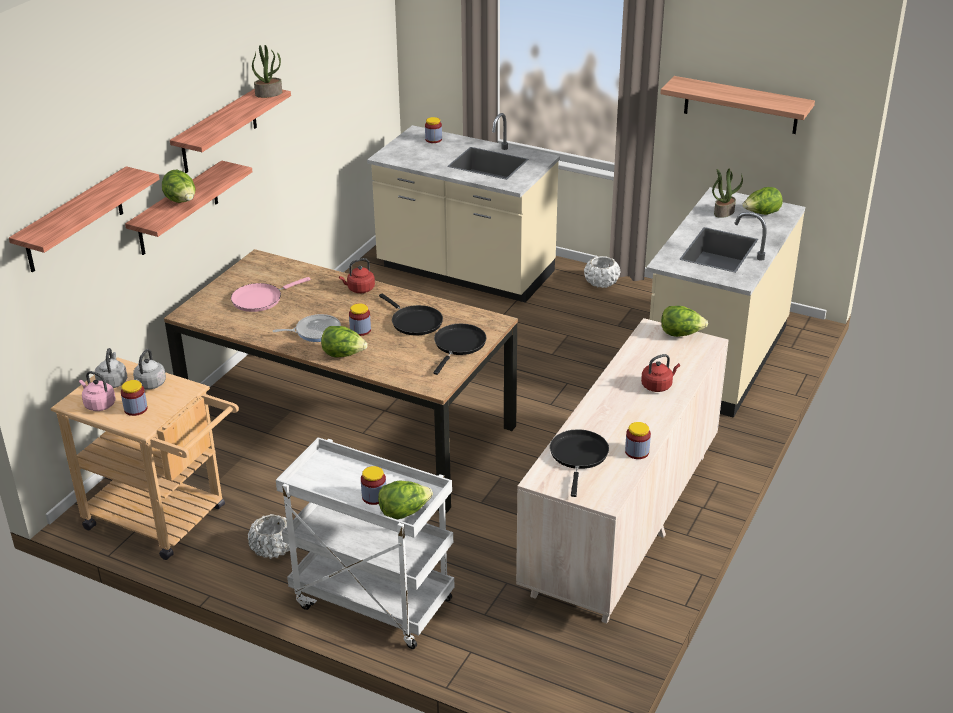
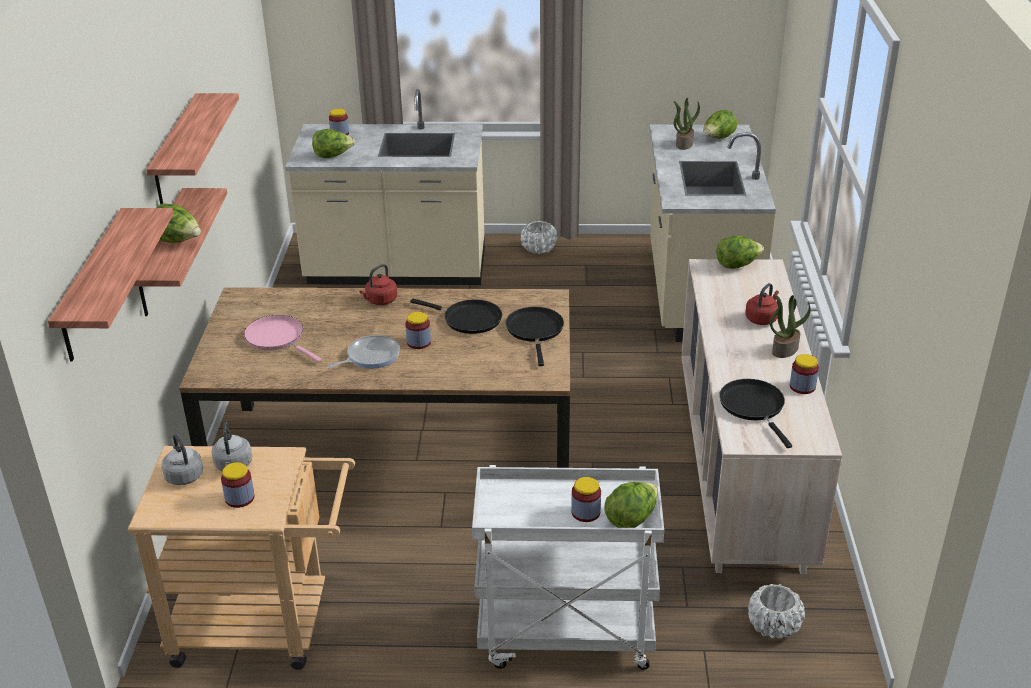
camera: 25 degrees left, 0 degrees up
pink kettle [79,371,116,411] -> none
pink frying pan [231,277,310,312] -> pink frying pan turned 105 degrees clockwise [244,315,321,362]
white planter [248,514,290,559] -> white planter moved to [748,584,805,639]
potted plant [252,45,282,98] -> potted plant moved to [770,295,811,358]
lettuce [321,326,368,357] -> lettuce moved to [312,129,355,158]
shelf [660,76,815,134] -> none

